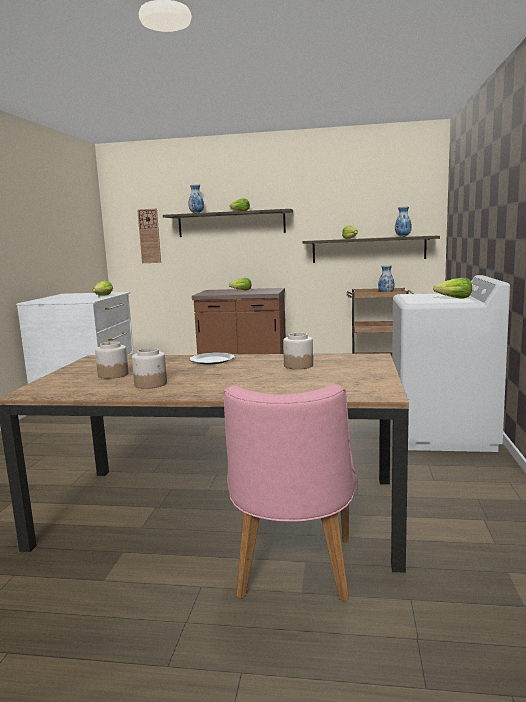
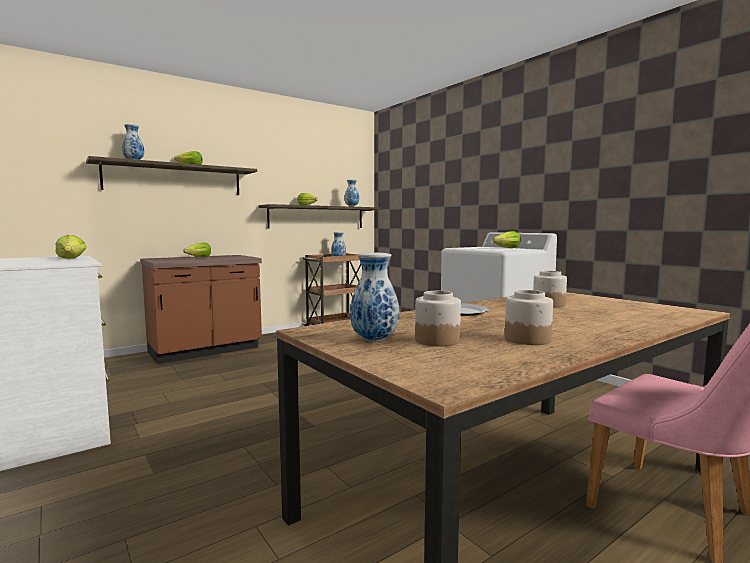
camera: 45 degrees left, 5 degrees down
wall clock [137,209,161,263] -> none
none -> vase [350,253,400,342]

